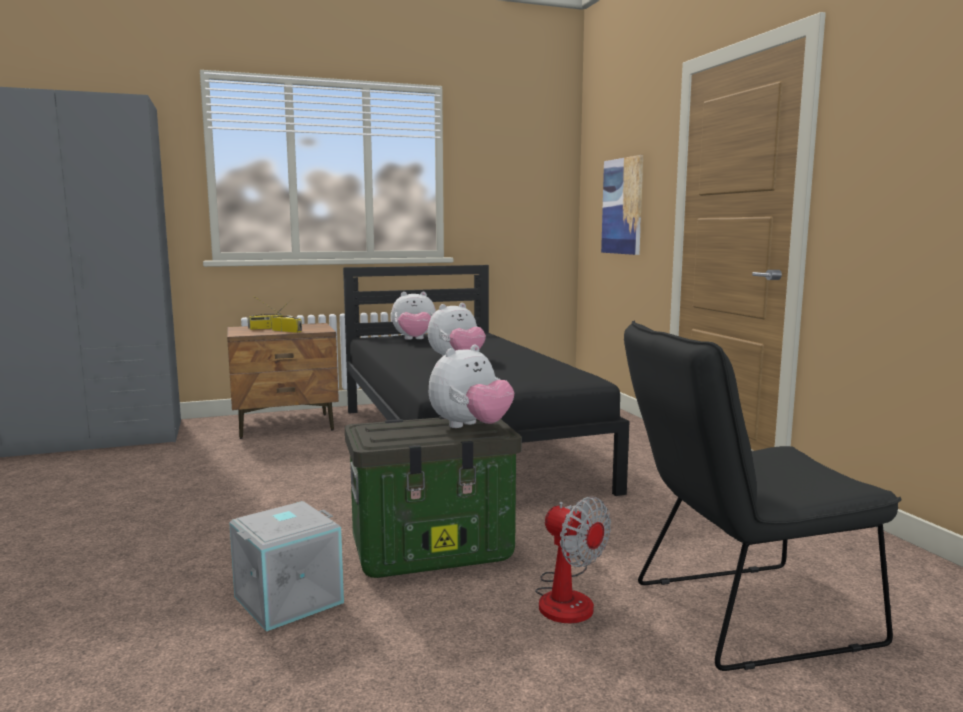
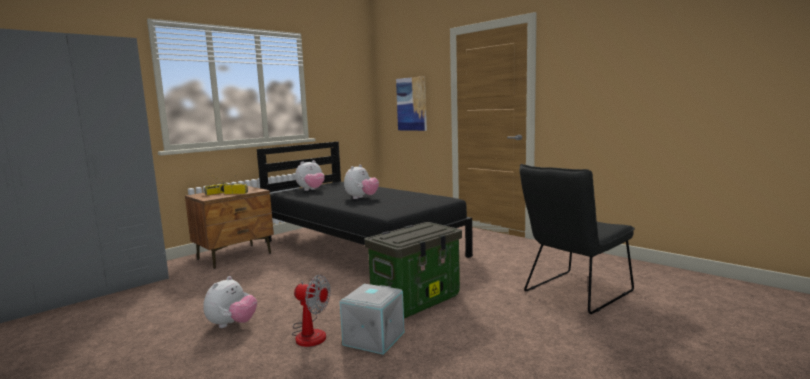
camera: 25 degrees left, 0 degrees up
plush toy [429,345,514,428] -> plush toy moved to [203,276,257,328]
fan [535,497,611,623] -> fan moved to [292,275,331,347]

